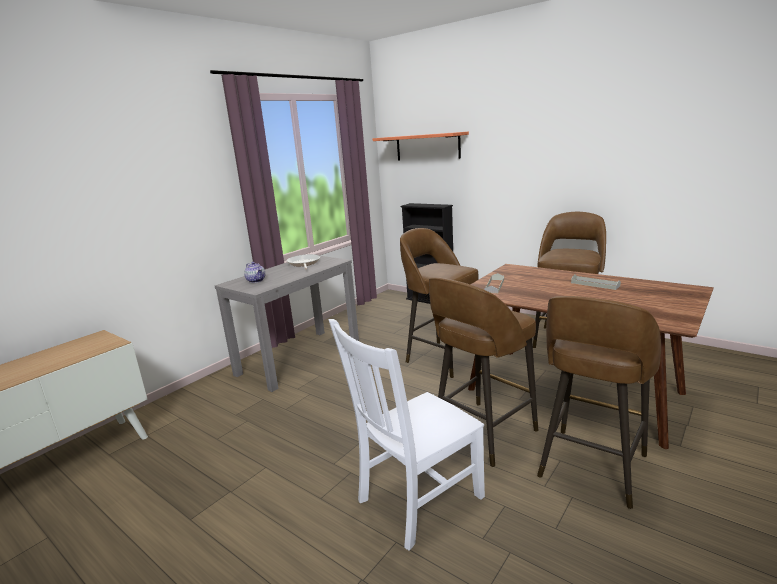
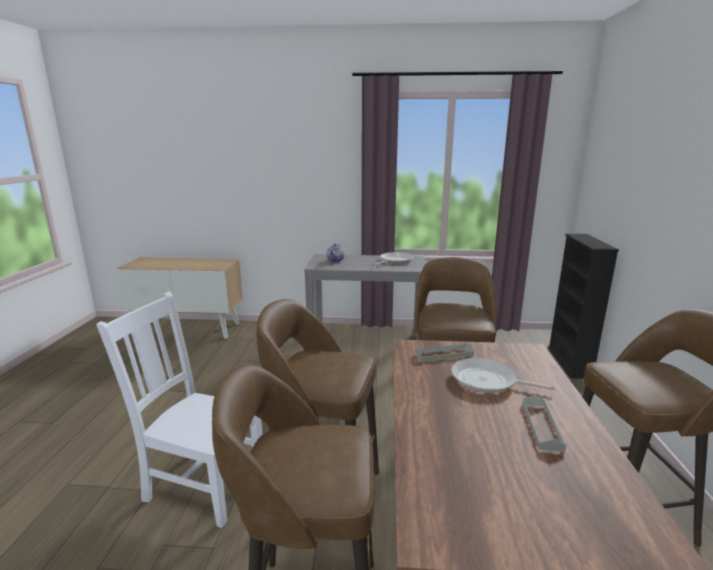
camera: 55 degrees right, 0 degrees up
shelf [373,132,469,160] -> none
none -> frying pan [451,358,556,393]

